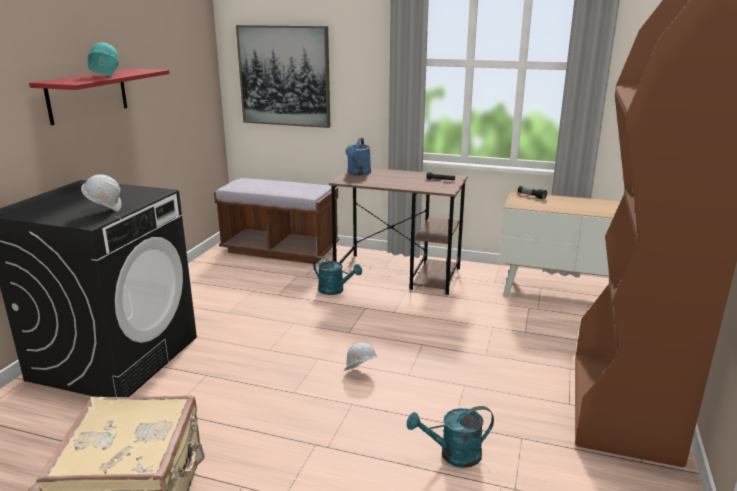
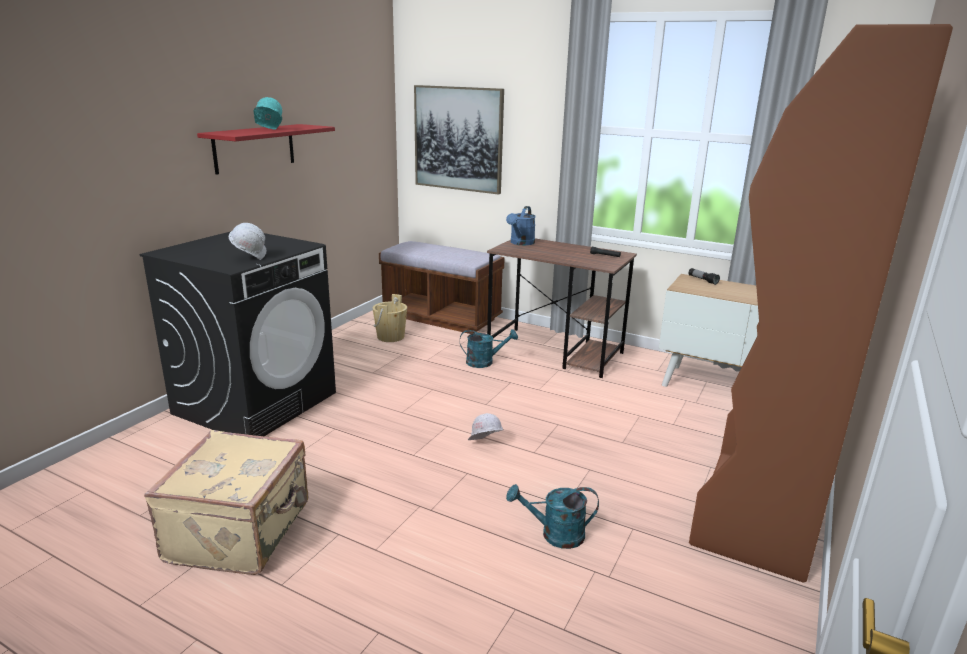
camera: 10 degrees right, 0 degrees up
turquoise watering can [313,256,362,295] -> turquoise watering can turned 45 degrees counterclockwise [460,330,518,368]
none -> beige bucket [373,294,407,342]

